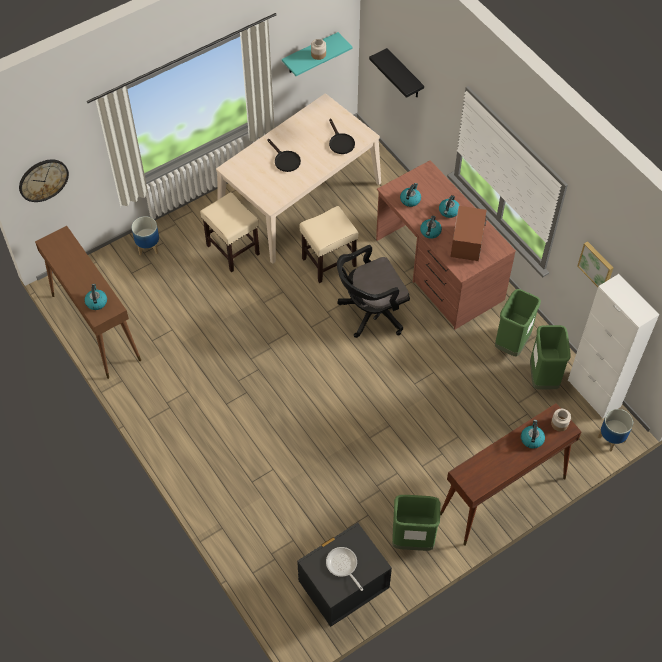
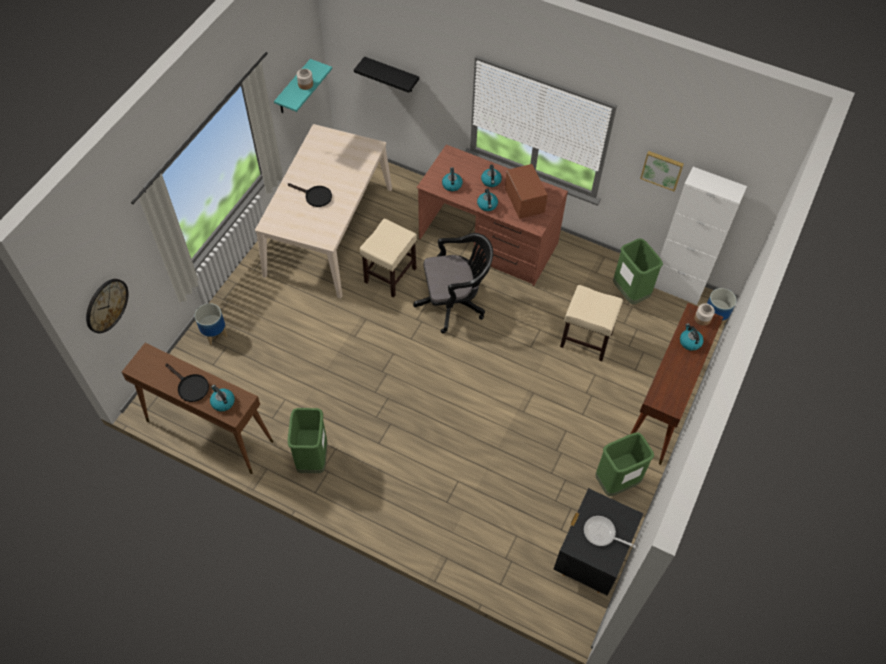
camera: 30 degrees left, 0 degrees up
beige stool [200,192,260,272] -> beige stool moved to [560,285,623,361]
black frying pan [329,119,355,154] -> black frying pan moved to [165,364,209,402]
black office chair [337,245,410,338] -> black office chair turned 135 degrees counterclockwise [413,233,493,334]
green trash can [495,289,541,357] -> green trash can moved to [288,408,327,473]

